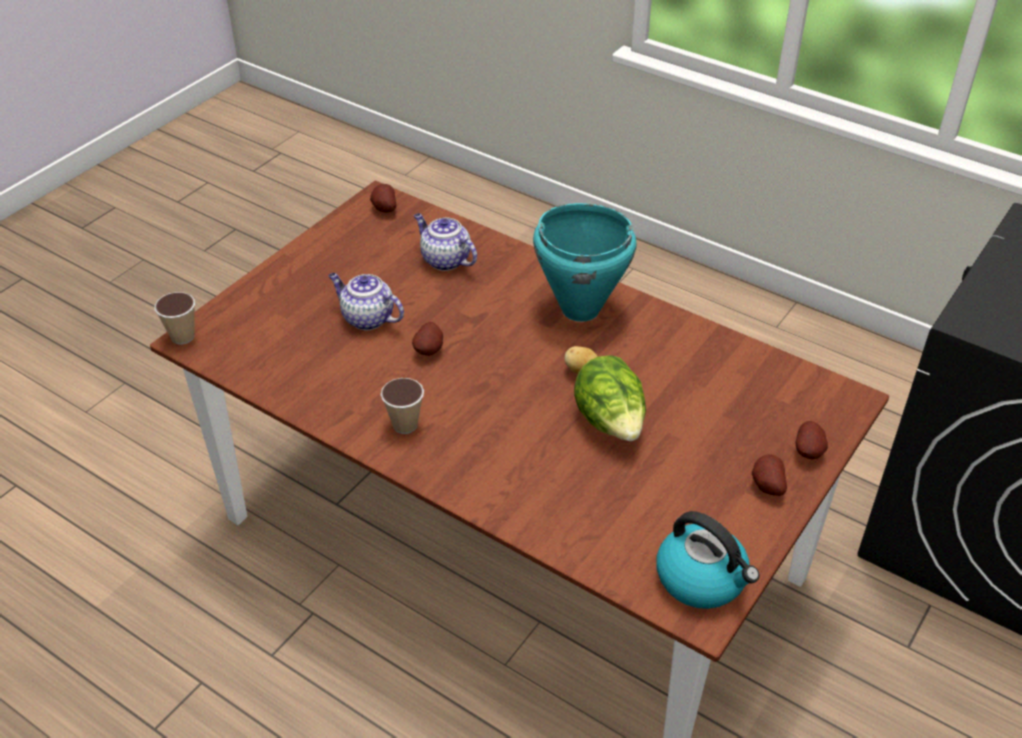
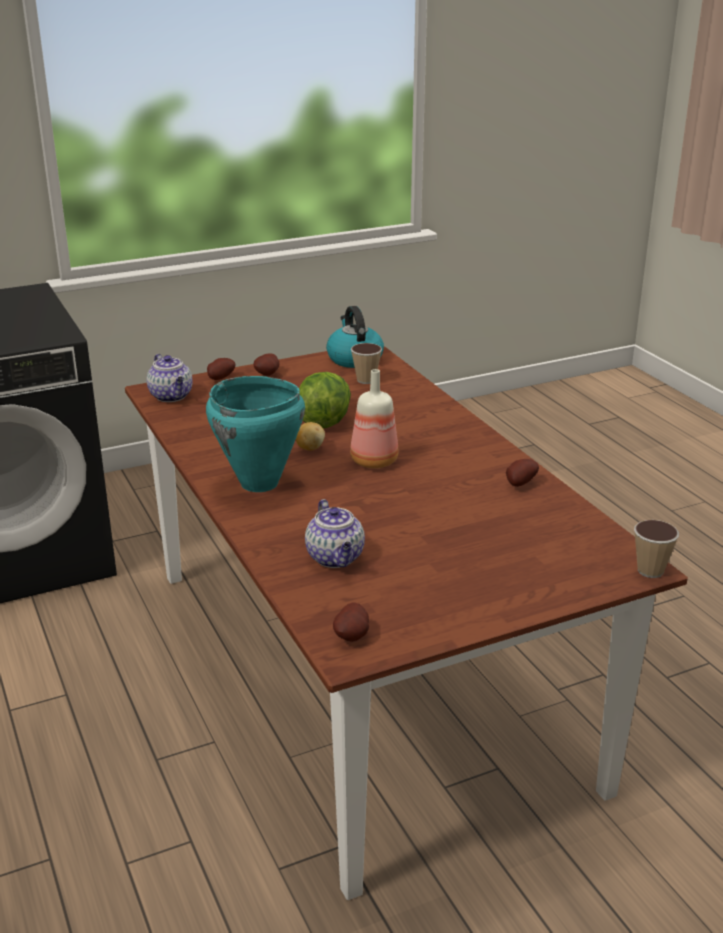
camera: 150 degrees left, 15 degrees down
teapot [328,273,404,330] -> teapot moved to [147,354,193,402]
cup [381,378,424,434] -> cup moved to [351,343,382,384]
potato [412,322,443,356] -> potato moved to [506,459,539,487]
none -> bottle [350,369,398,468]

